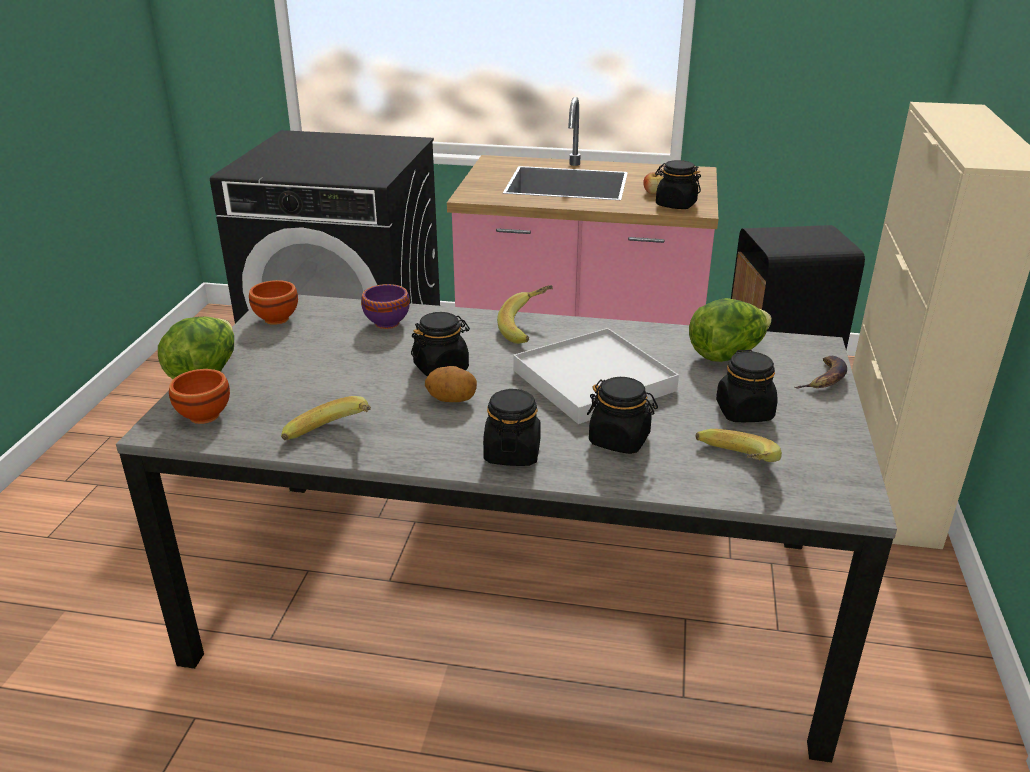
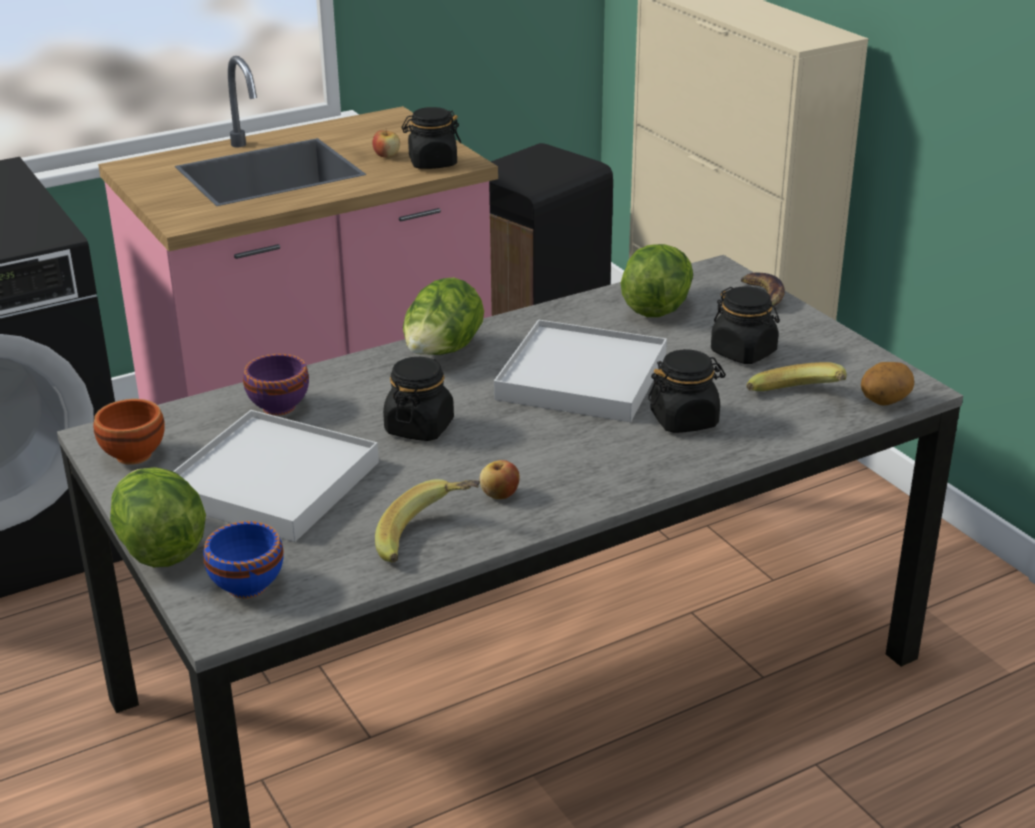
camera: 40 degrees left, 0 degrees up
brown bowl [169,369,230,424] -> blue bowl [203,521,284,598]
potato [425,366,477,402] -> potato moved to [861,362,914,406]
black jar [483,389,541,466] -> none
banana [497,285,553,344] -> lettuce [403,277,484,355]
none -> white tray [173,410,379,542]
none -> apple [480,460,520,499]

